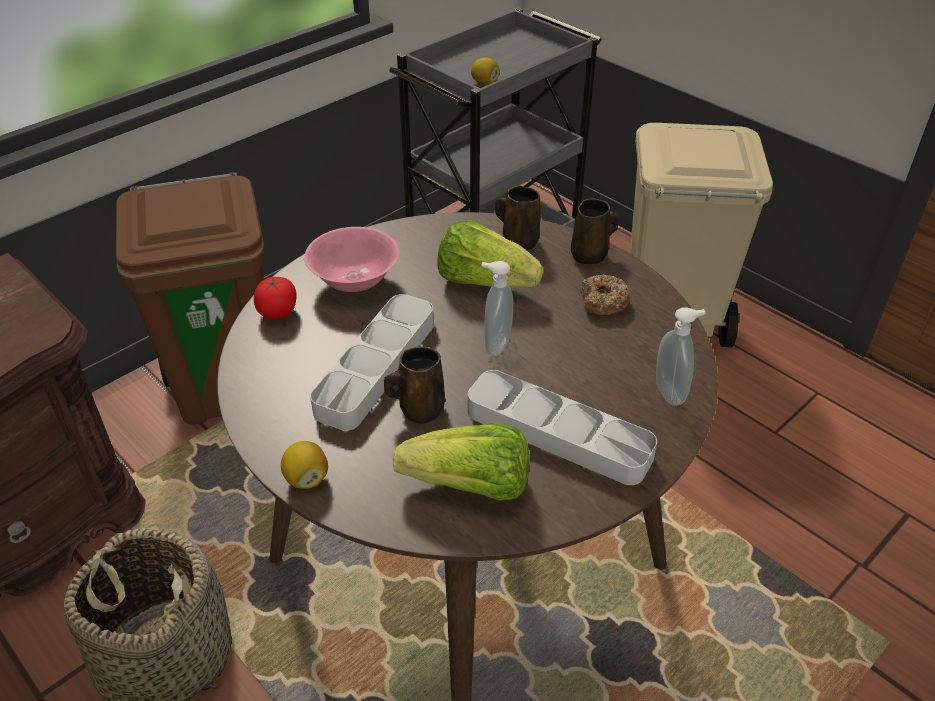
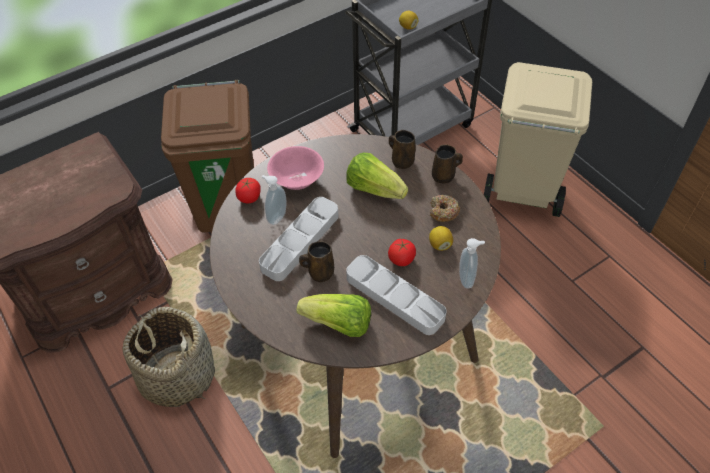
camera: 10 degrees right, 10 degrees up
lemon [281,441,328,489] -> lemon moved to [429,226,453,251]
soap dispenser [481,261,513,356] -> soap dispenser moved to [262,175,286,225]
none -> tomato [388,239,416,266]

